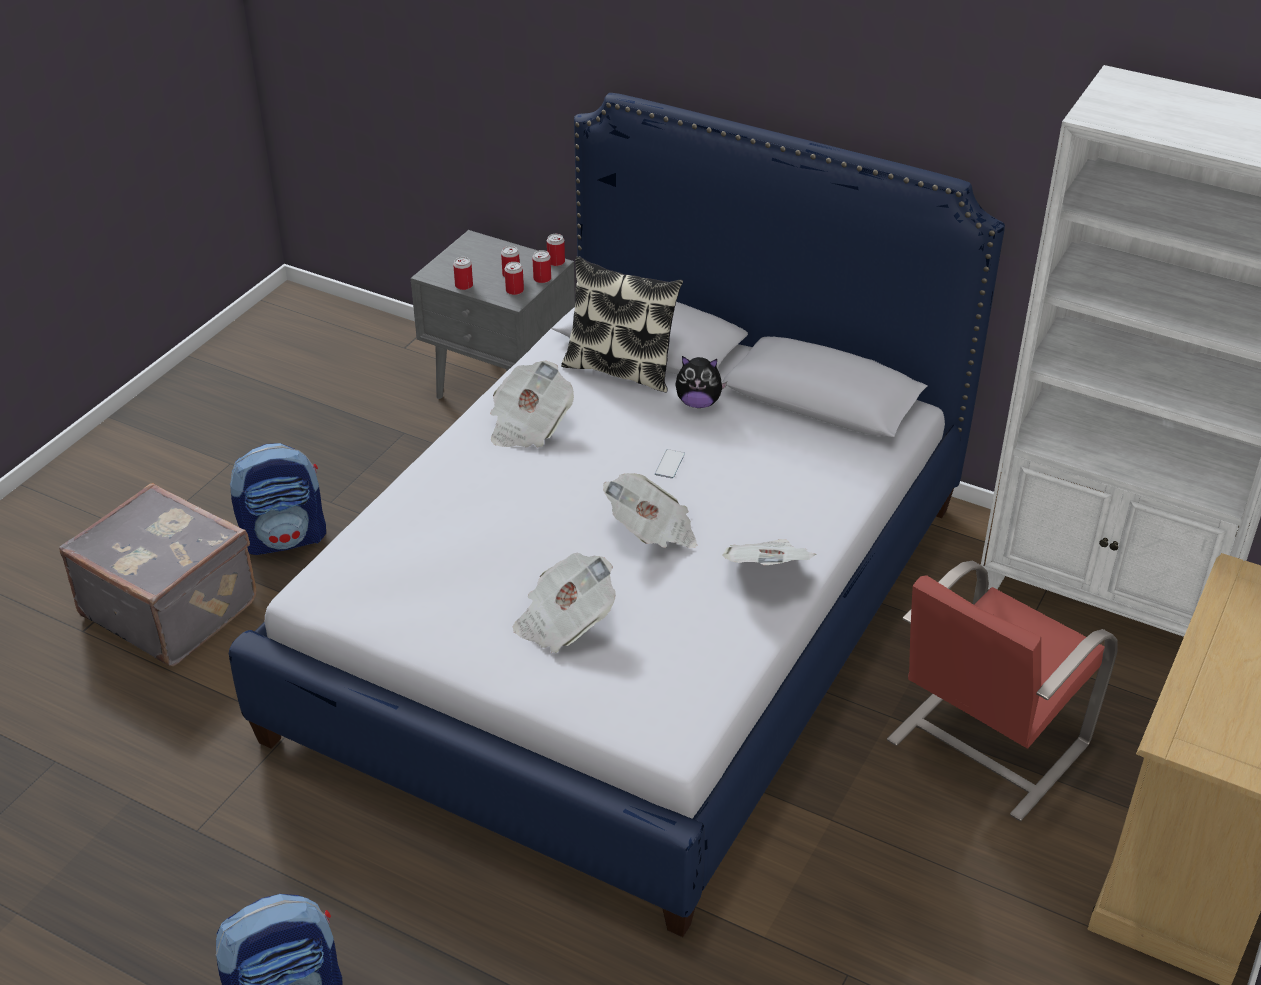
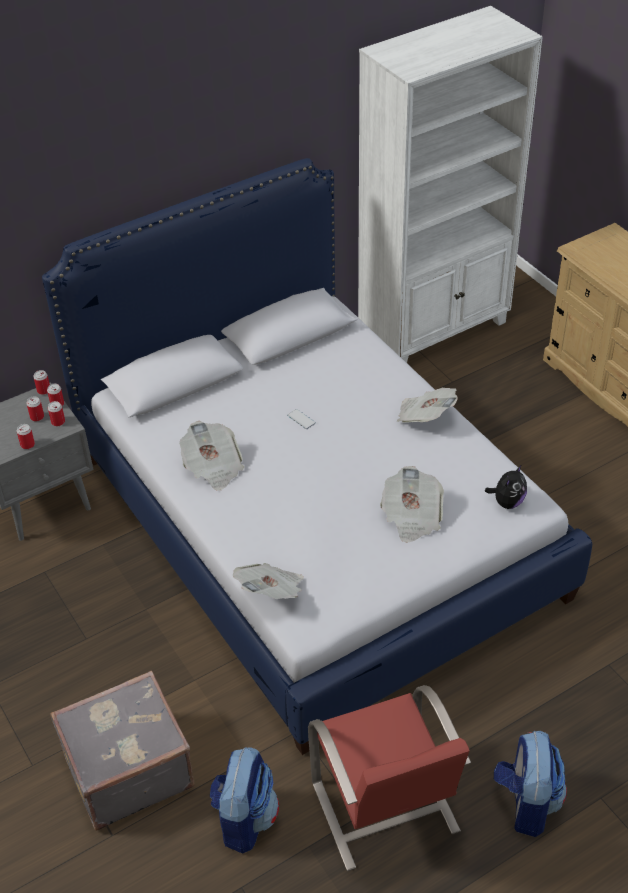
camera: 60 degrees left, 5 degrees up
backpack [230,443,326,555] -> backpack moved to [210,747,279,853]
pillow [561,256,683,393] -> none
newspaper [603,473,697,548] -> newspaper moved to [233,563,304,599]
plush toy [675,356,727,408] -> plush toy moved to [485,464,527,509]
red chair [887,561,1118,821] -> red chair moved to [308,685,471,871]

